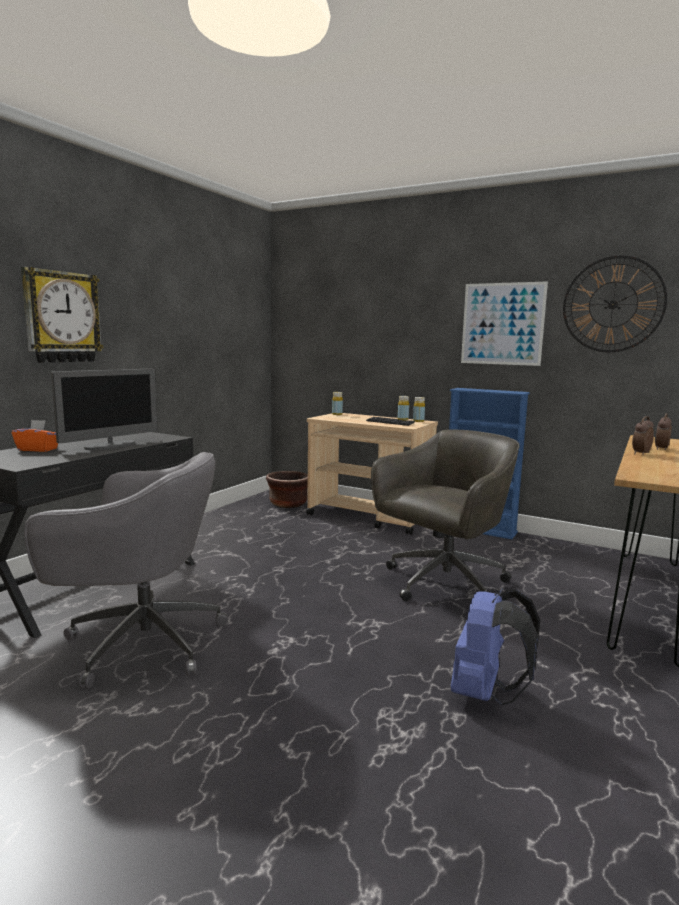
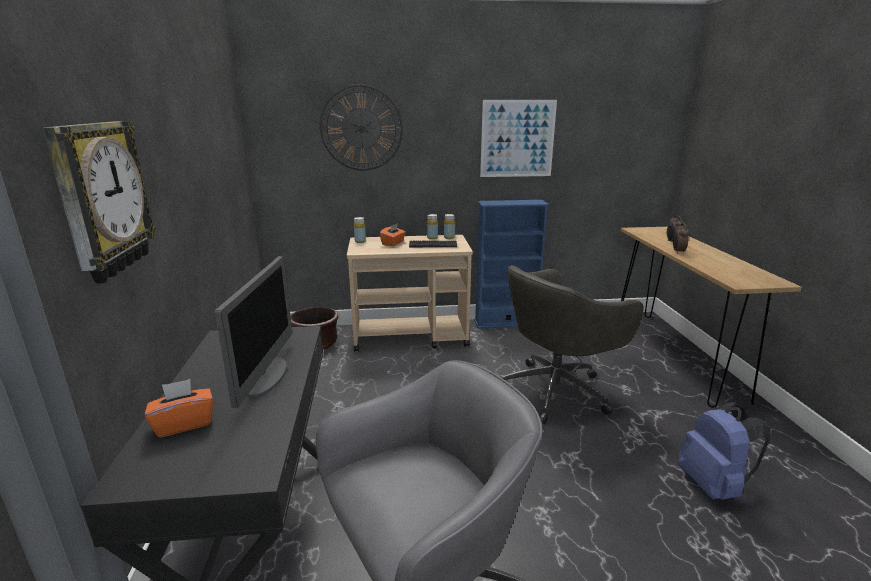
camera: 35 degrees left, 10 degrees up
grey office chair [371,430,520,601] -> grey office chair turned 135 degrees counterclockwise [501,265,644,424]
wall clock [563,255,667,352] -> wall clock moved to [320,84,403,171]
none -> orange tissue box [379,223,406,246]

